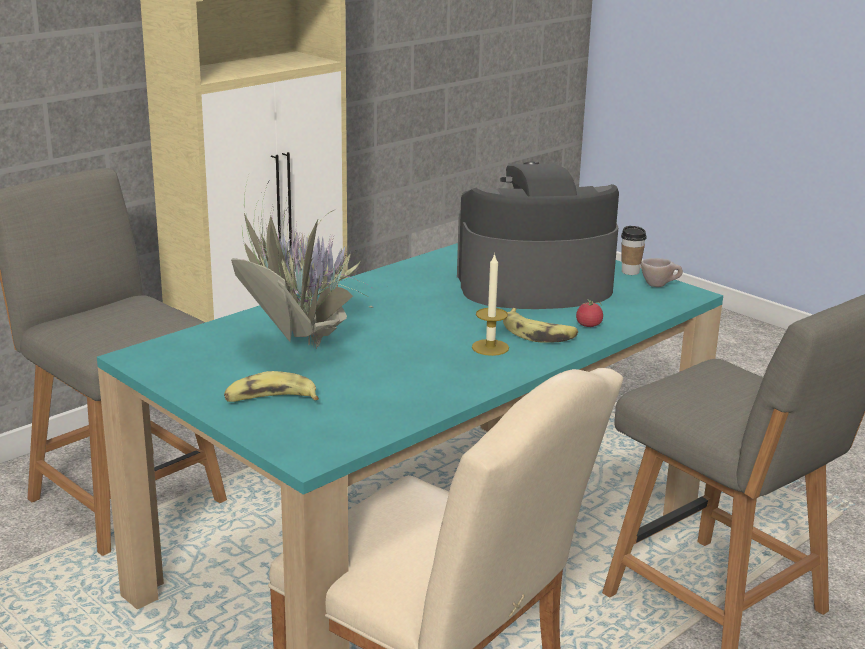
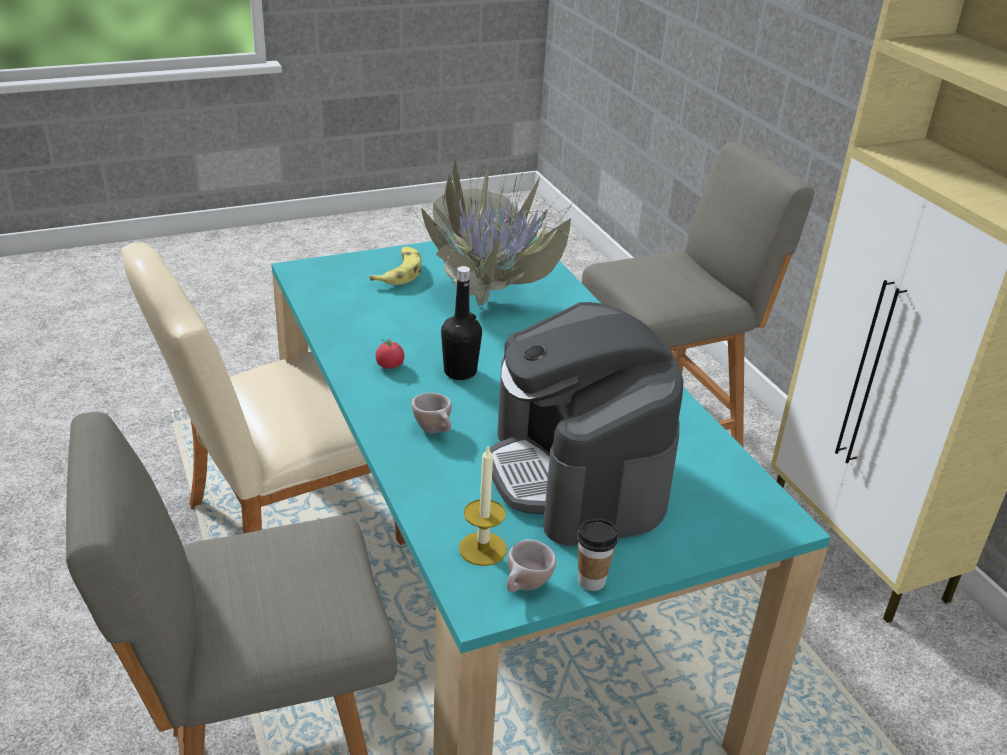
camera: 110 degrees right, 10 degrees up
coffee machine [457,161,619,309] -> coffee machine turned 150 degrees clockwise [489,302,683,546]
candle [472,253,509,356] -> candle moved to [459,445,507,566]
banana [503,308,578,343] -> beige cup [412,393,452,433]
tomato [576,299,603,327] -> tomato moved to [375,338,404,369]
none -> black bottle [441,266,482,380]

